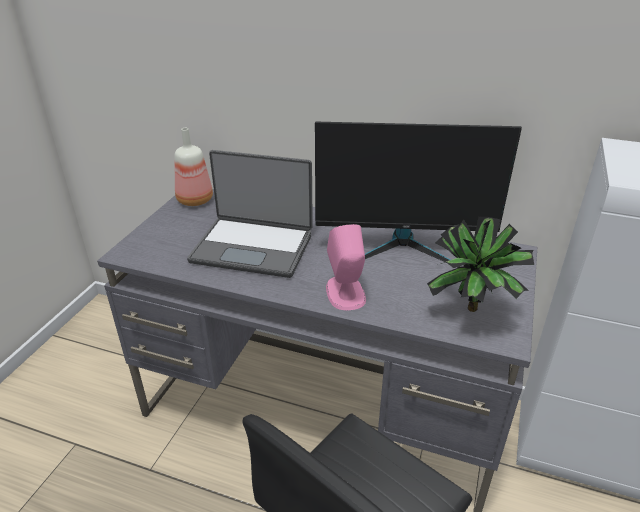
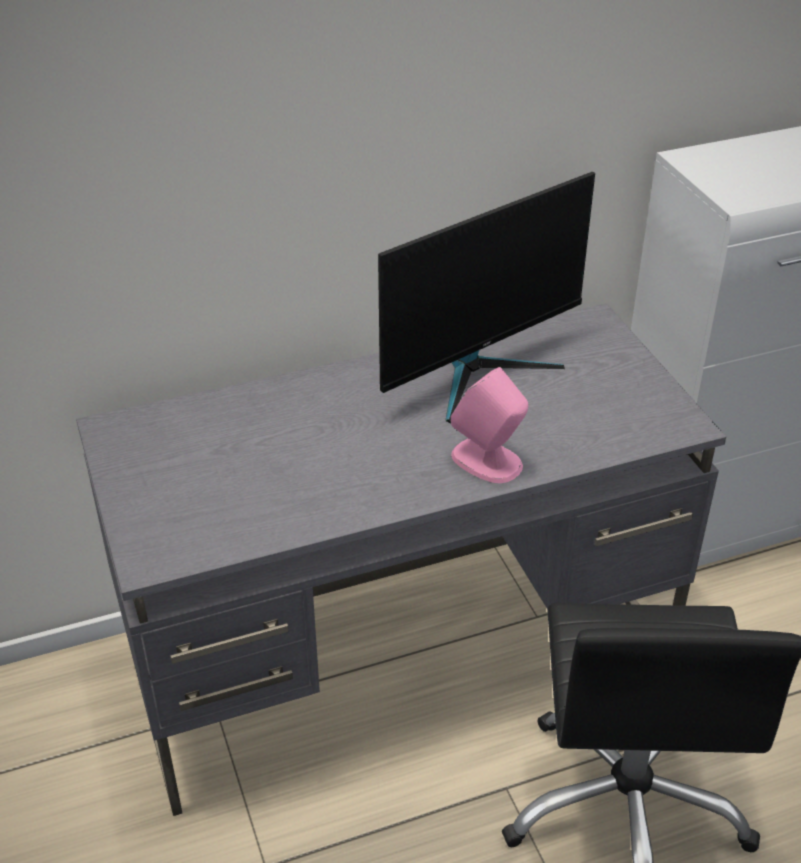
camera: 40 degrees left, 5 degrees up
bottle [175,128,213,206] -> none
laptop [187,150,313,278] -> none
potted plant [427,217,534,312] -> none

